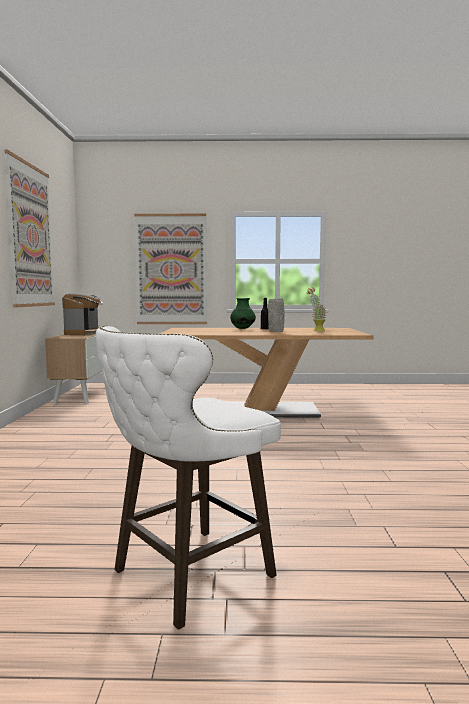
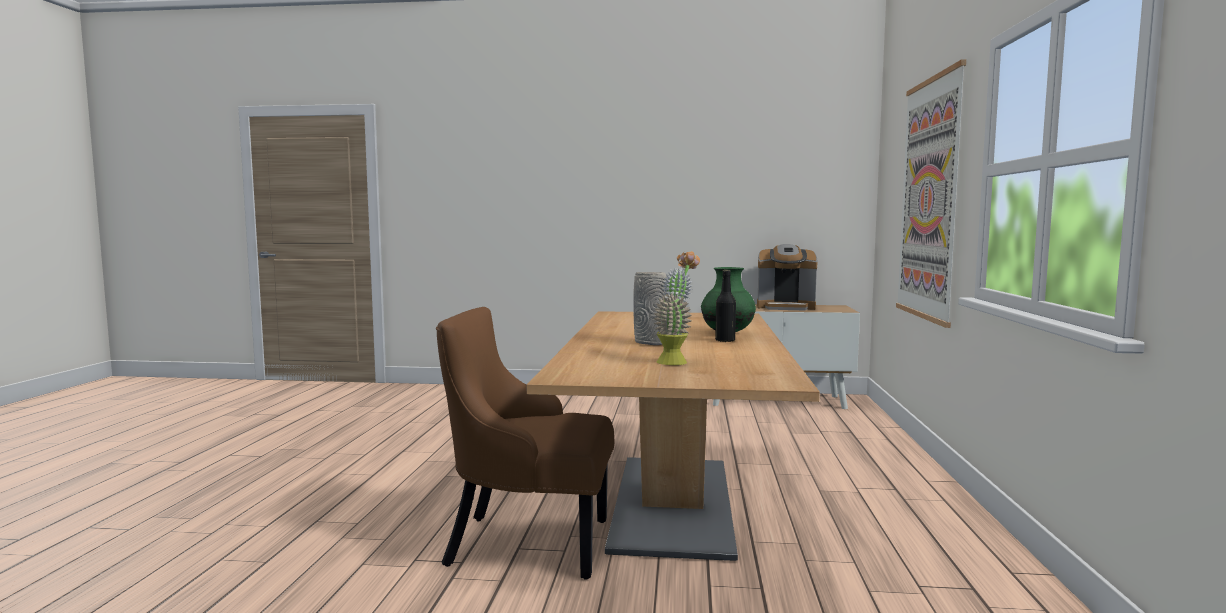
camera: 95 degrees right, 0 degrees up
picture [5,149,55,308] -> none
white stool [96,326,281,630] -> none
none -> brown chair [436,307,614,580]

